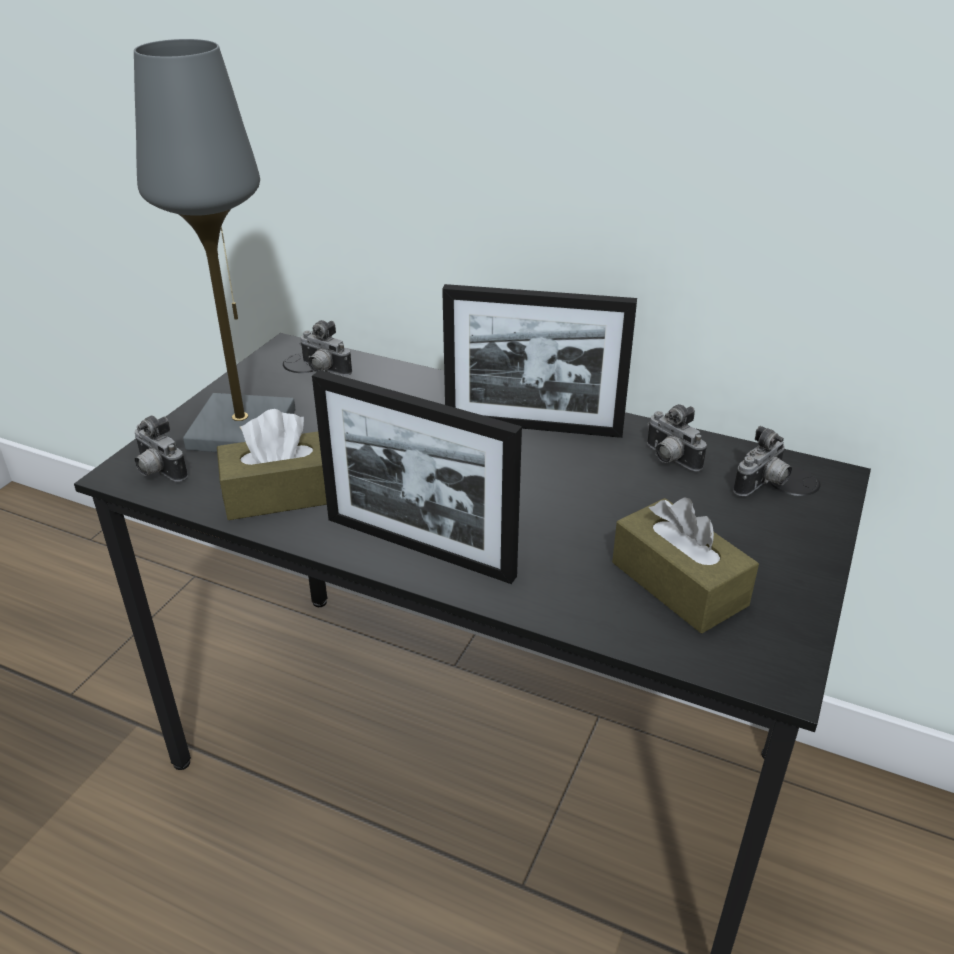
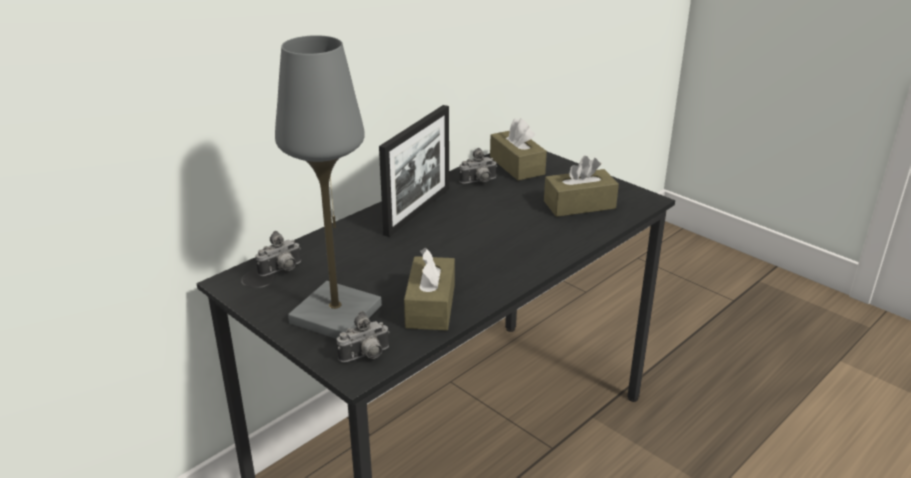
camera: 70 degrees left, 5 degrees down
picture frame [312,370,522,584] -> none
camera [733,426,792,496] -> brown tissue box [490,118,547,181]

